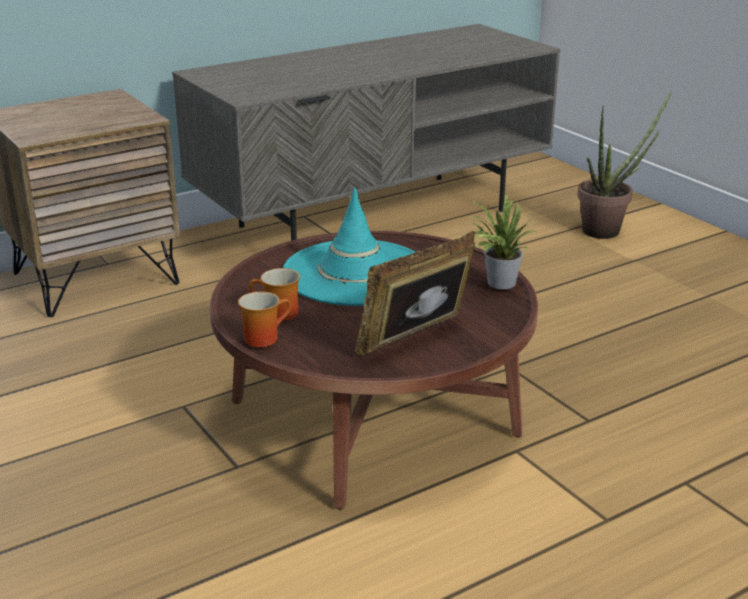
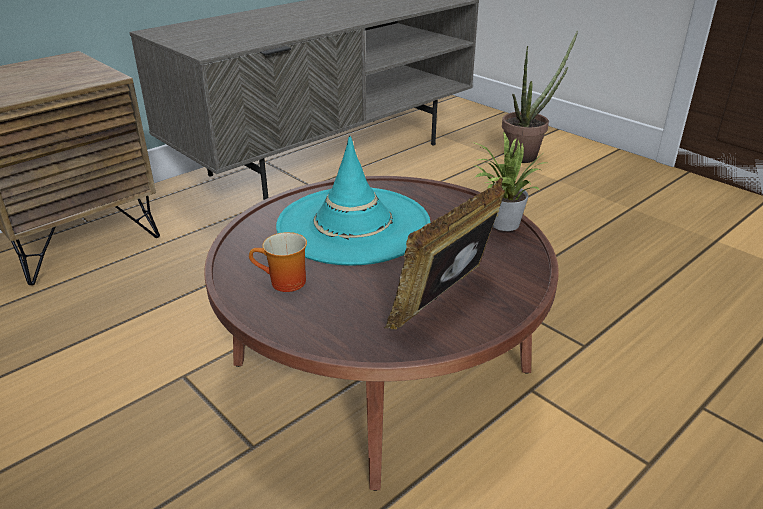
camera: 10 degrees left, 5 degrees up
mug [238,292,291,347] -> none

